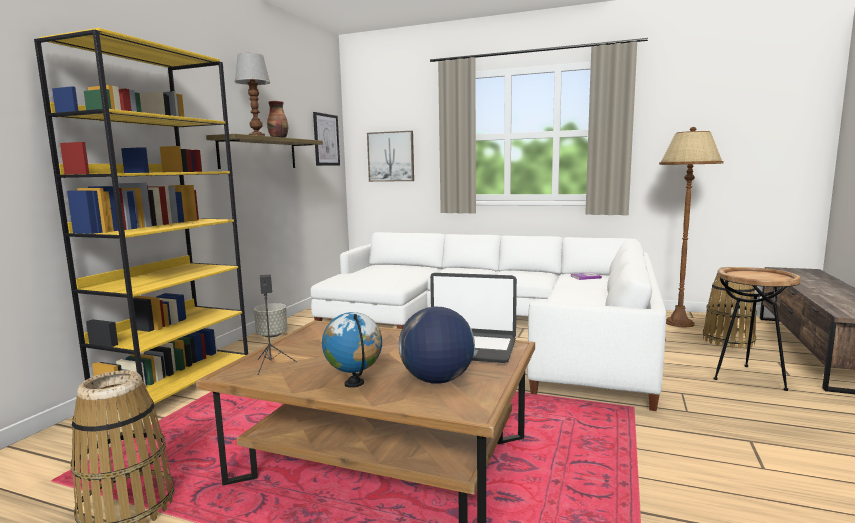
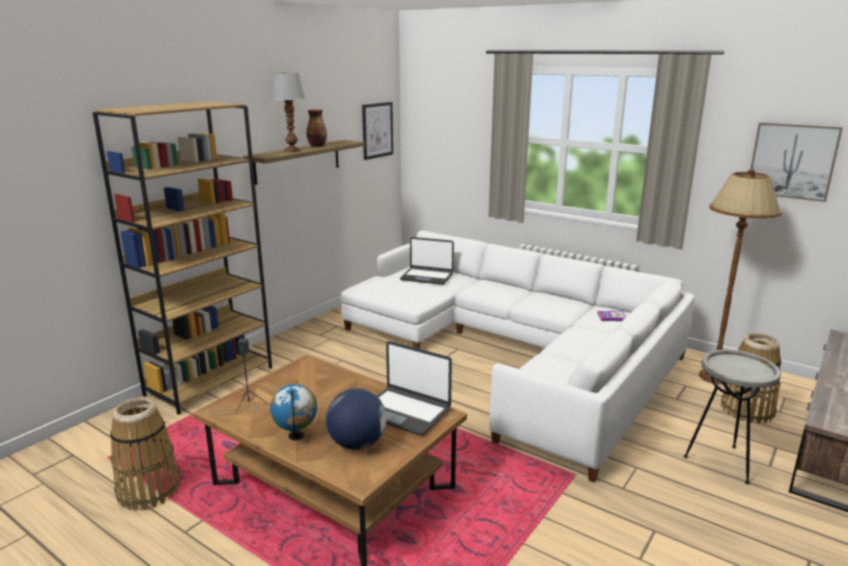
camera: 15 degrees right, 10 degrees up
yellow bookcase [34,28,248,404] -> brown bookcase [92,101,272,415]
grey planter [254,303,288,338] -> none
picture [367,131,414,182] -> picture moved to [751,122,843,202]
brown side table [713,267,801,391] -> grey side table [684,350,781,484]
none -> laptop [400,237,454,285]

